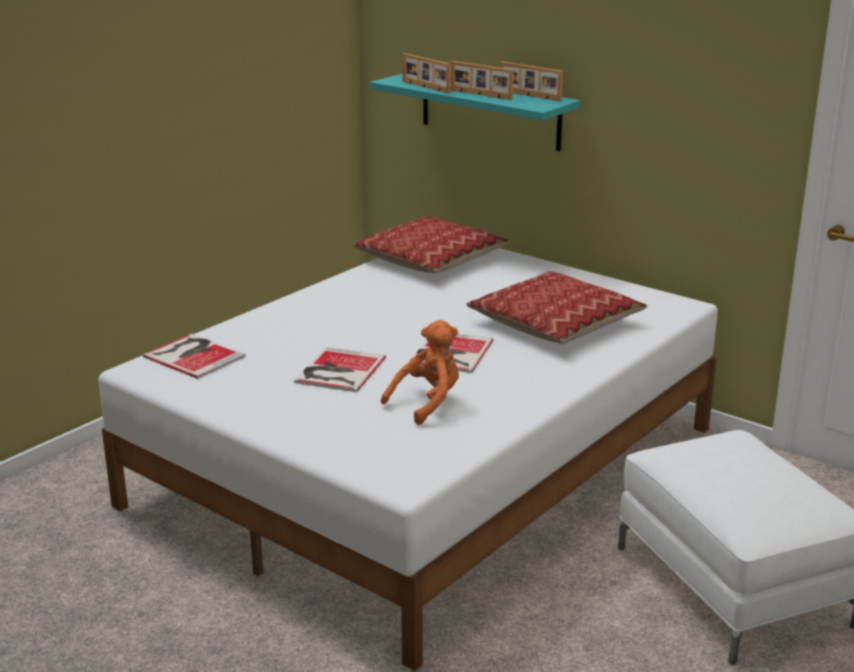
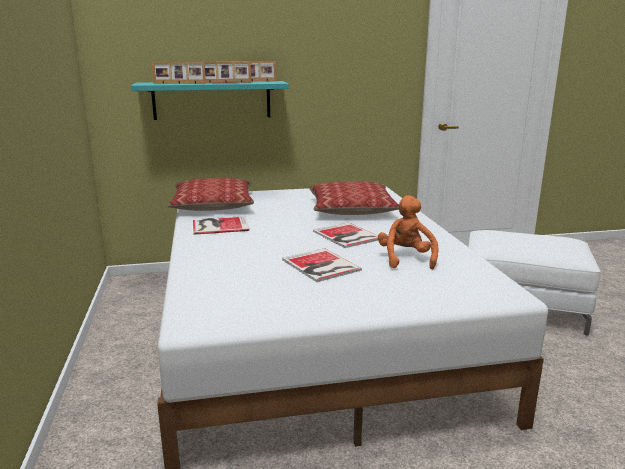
camera: 50 degrees left, 5 degrees down
book [143,334,246,379] -> book moved to [193,216,249,235]

